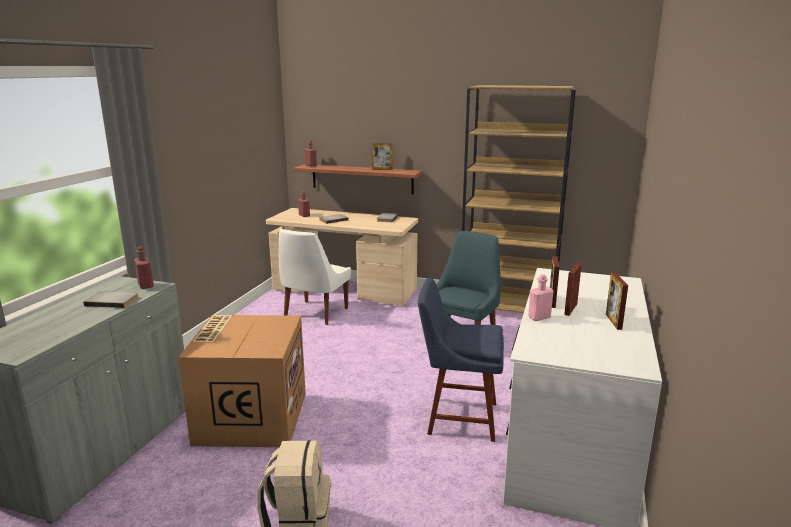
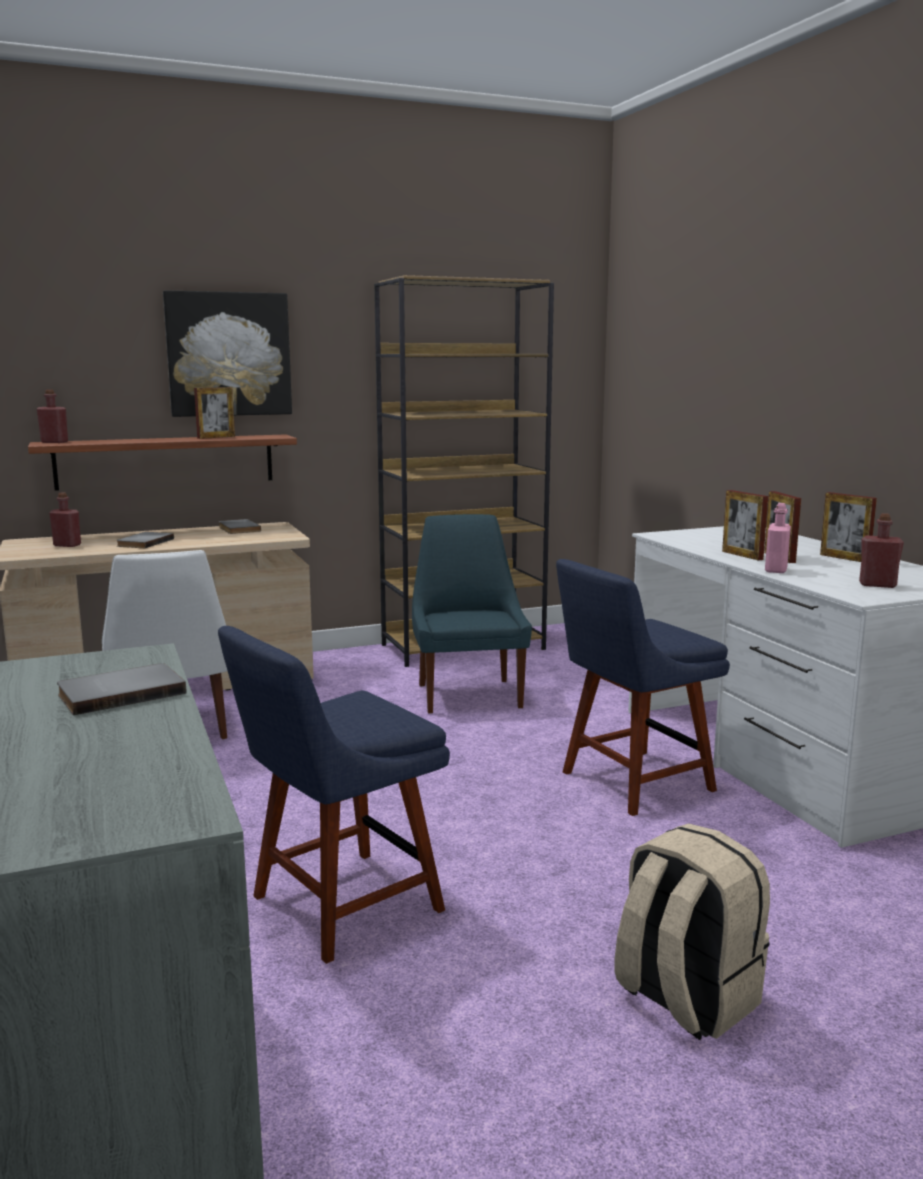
camera: 40 degrees left, 5 degrees down
red bottle [134,246,154,289] -> red bottle moved to [859,513,904,588]
cardboard box [178,315,306,447] -> blue chair [218,626,450,964]
none -> picture [163,290,292,417]

